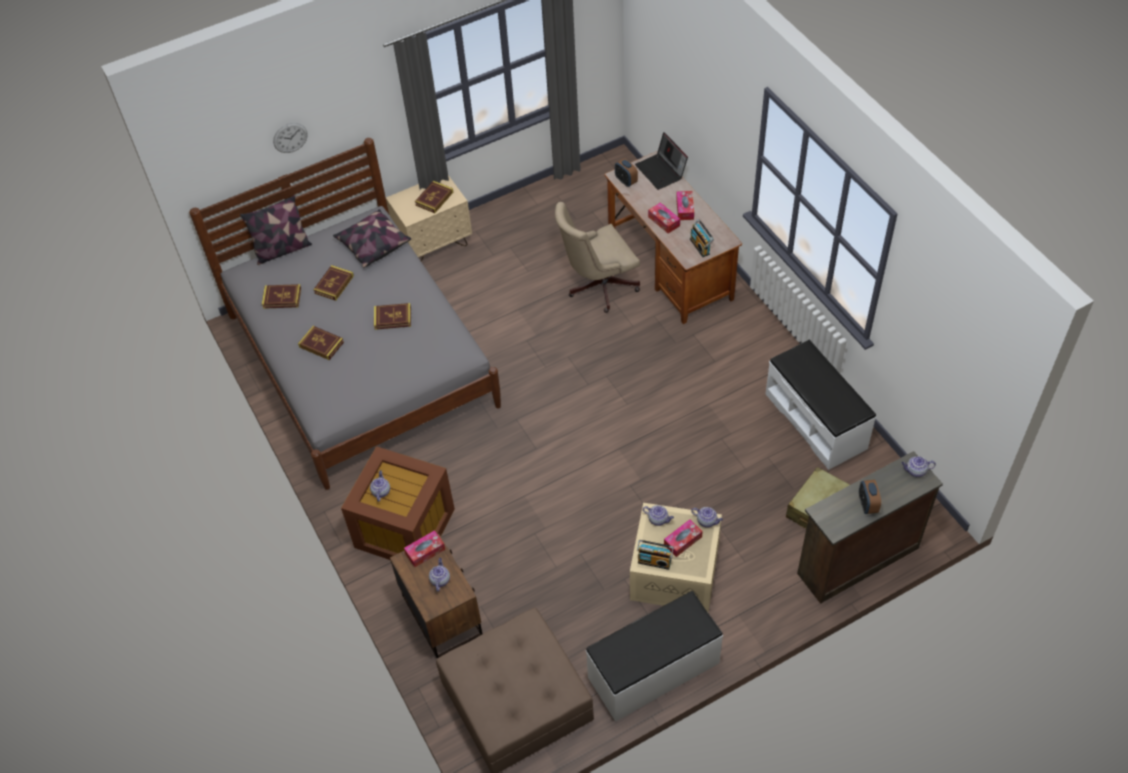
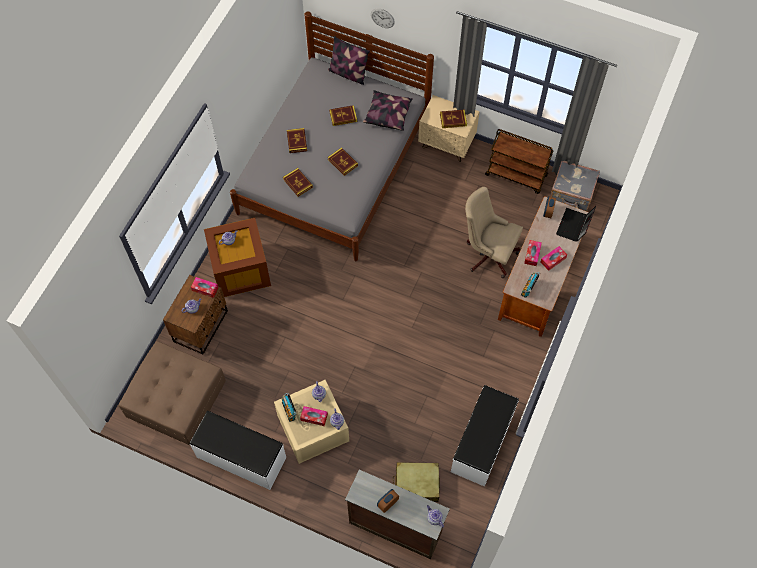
camera: 50 degrees right, 10 degrees up
book [262,284,301,309] -> book moved to [283,168,313,197]
none -> brown cart [485,129,553,194]
none -> grey suitcase [551,161,600,211]

